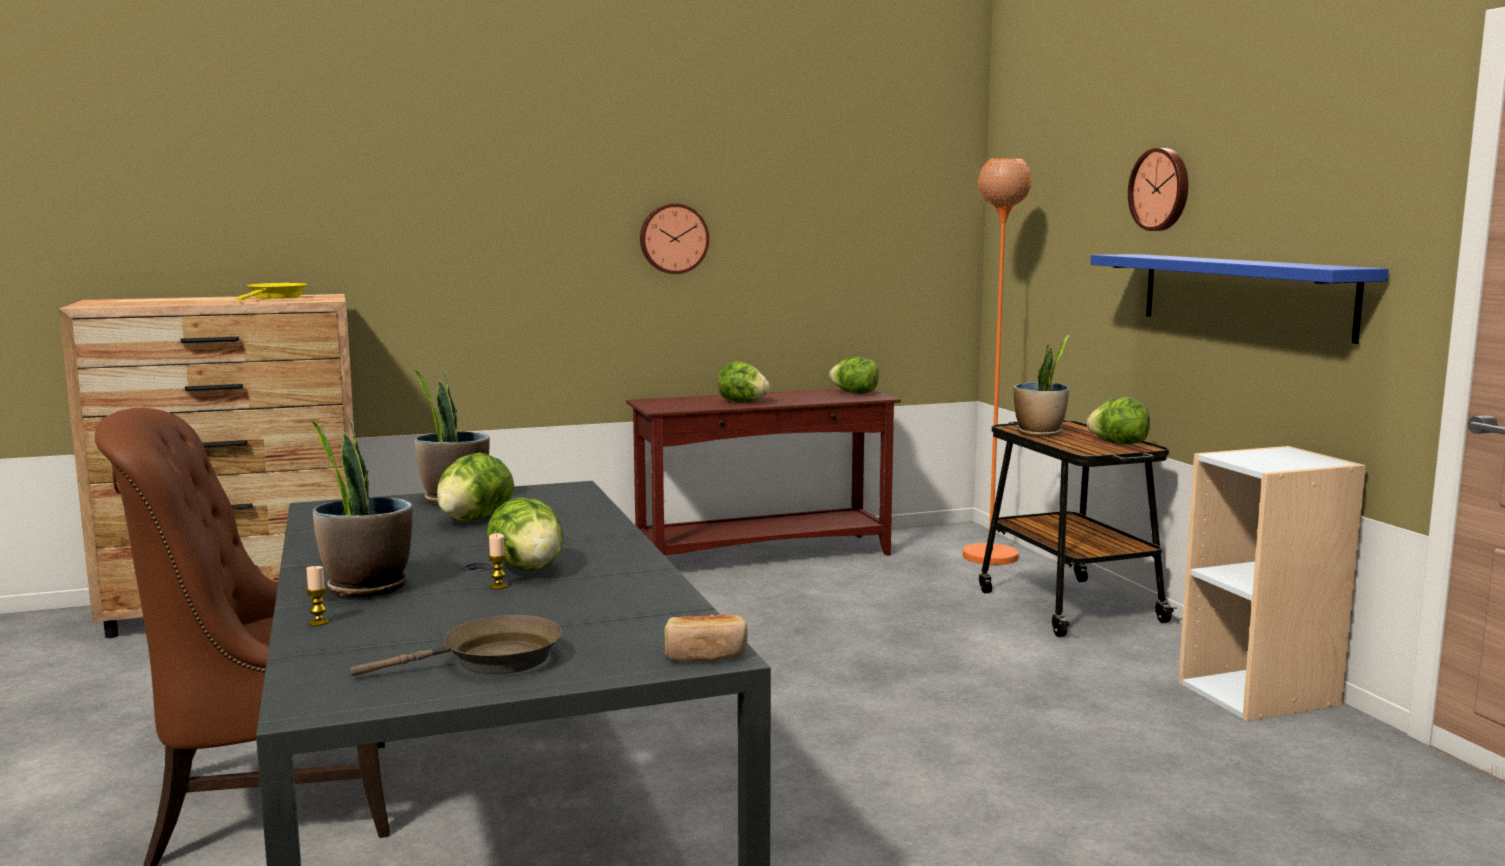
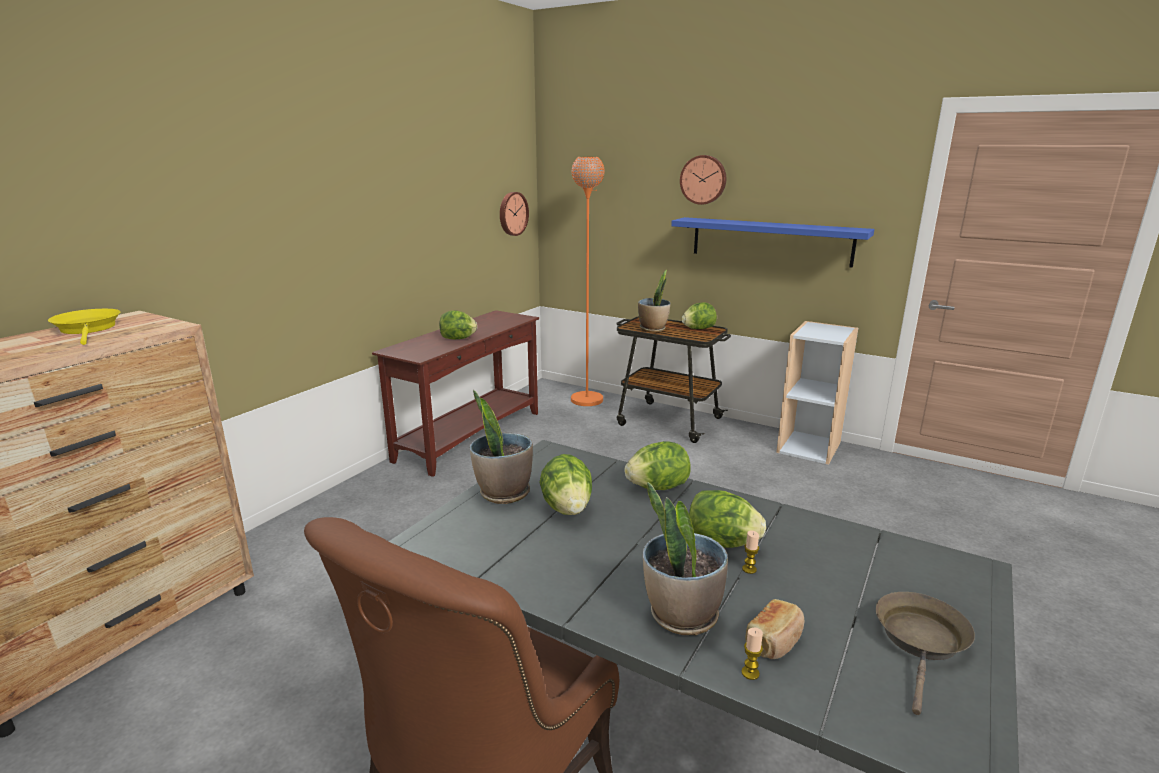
camera: 40 degrees left, 10 degrees up
wall clock [640,203,709,274] -> wall clock moved to [500,192,529,236]
bread [664,614,747,662] -> bread moved to [745,599,805,659]
lettuce [829,357,879,394] -> lettuce moved to [624,441,691,490]

